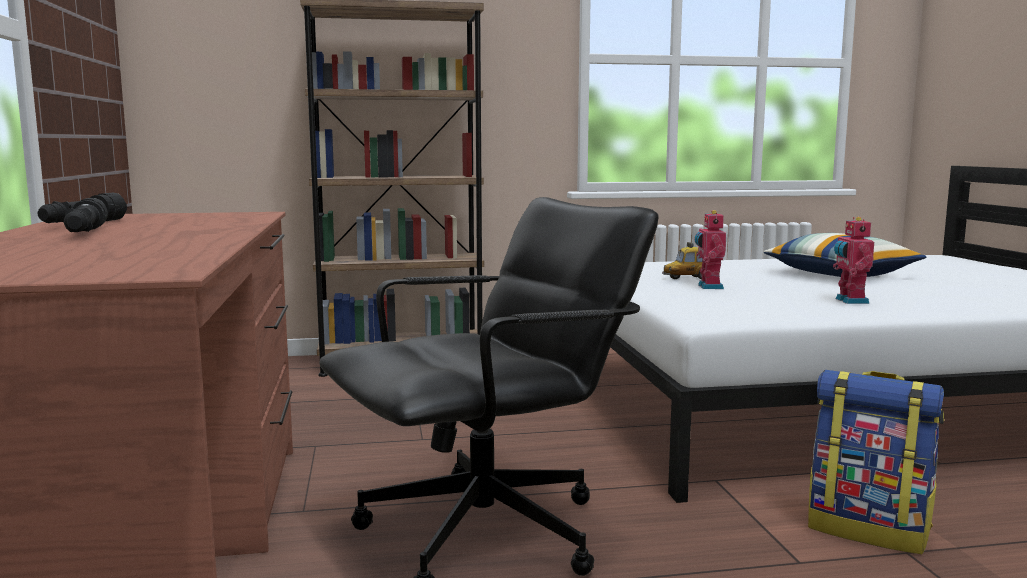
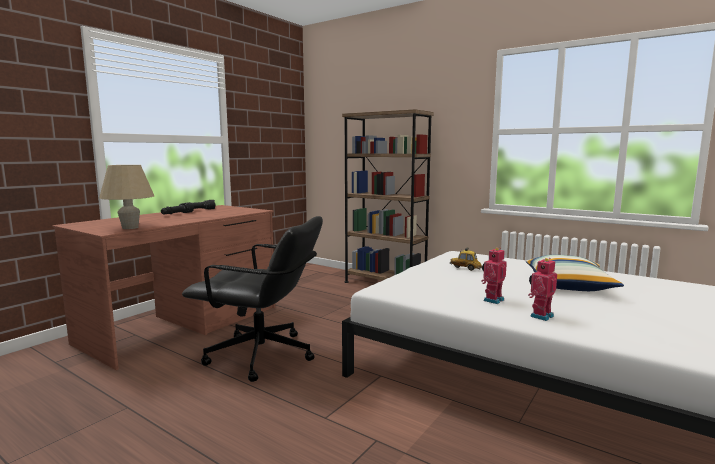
camera: 45 degrees right, 0 degrees up
toy robot [695,210,726,289] -> toy robot moved to [528,258,557,321]
backpack [808,370,944,554] -> none
none -> beige table lamp [99,165,154,229]

